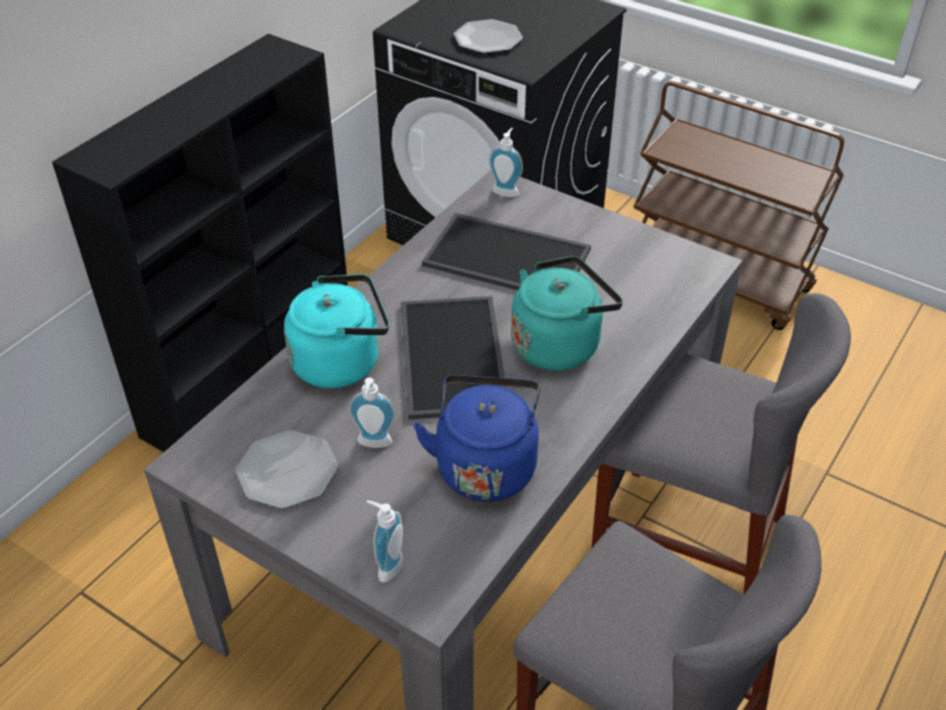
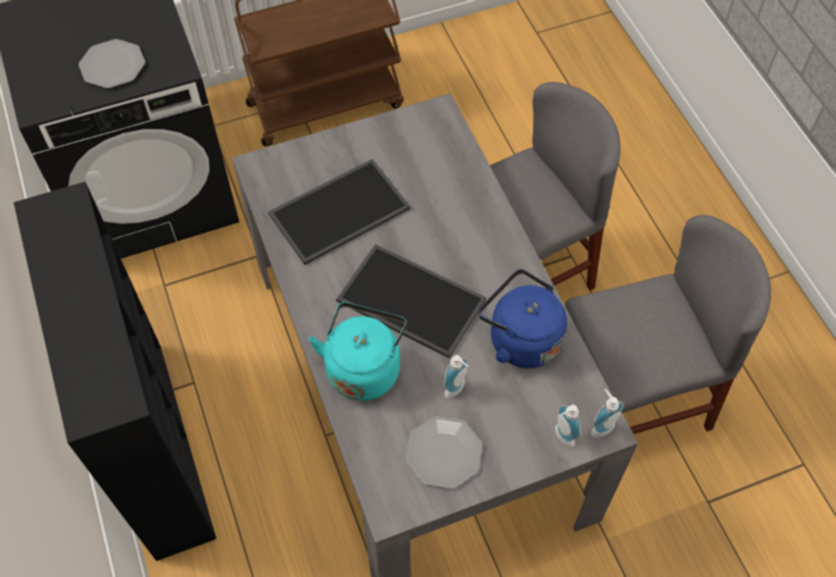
camera: 55 degrees left, 15 degrees up
soap dispenser [489,128,523,197] -> soap dispenser moved to [591,389,624,438]
turquoise kettle [511,256,623,371] -> none

